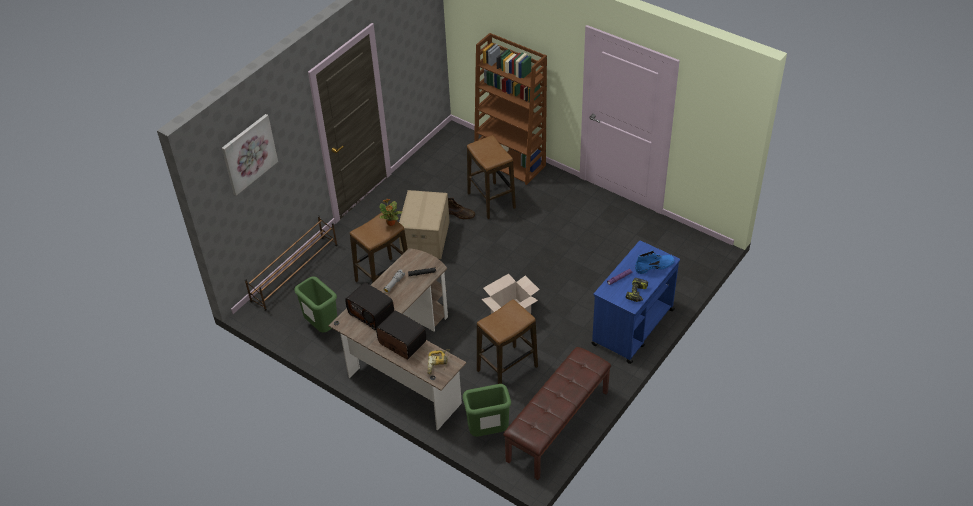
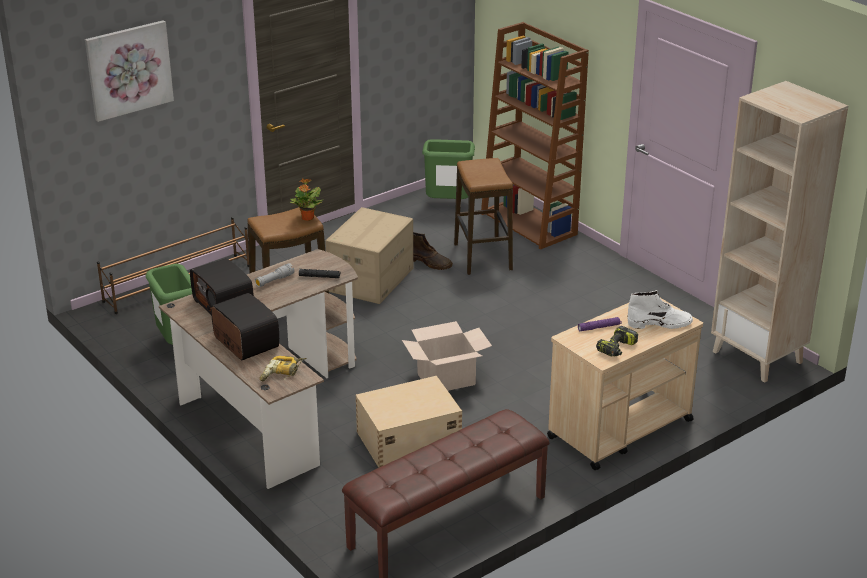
camera: 15 degrees right, 15 degrees down
green trash can [463,384,511,437] -> green trash can moved to [422,139,475,199]
stool [477,299,538,384] -> beige storage box [356,376,462,468]
blue cart [592,241,680,364] -> beige cart [547,297,703,470]
blue boot [635,250,675,274] -> white boot [628,290,693,329]
none -> beige bookcase [711,81,848,383]

